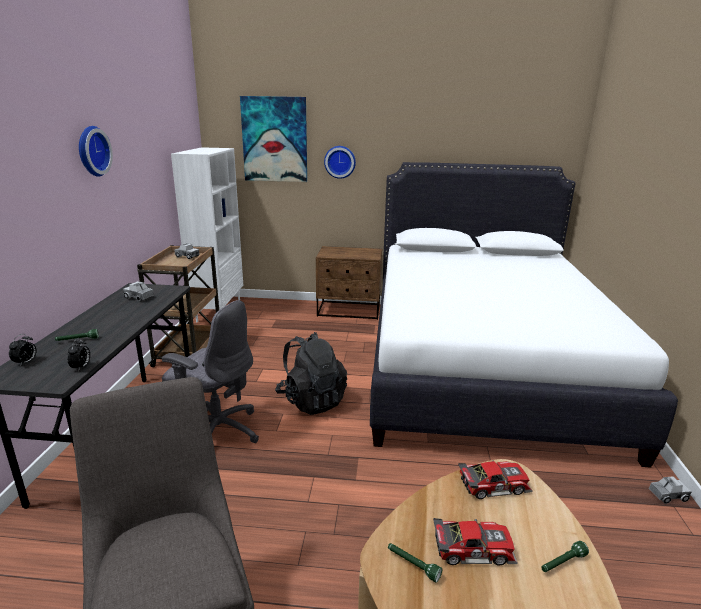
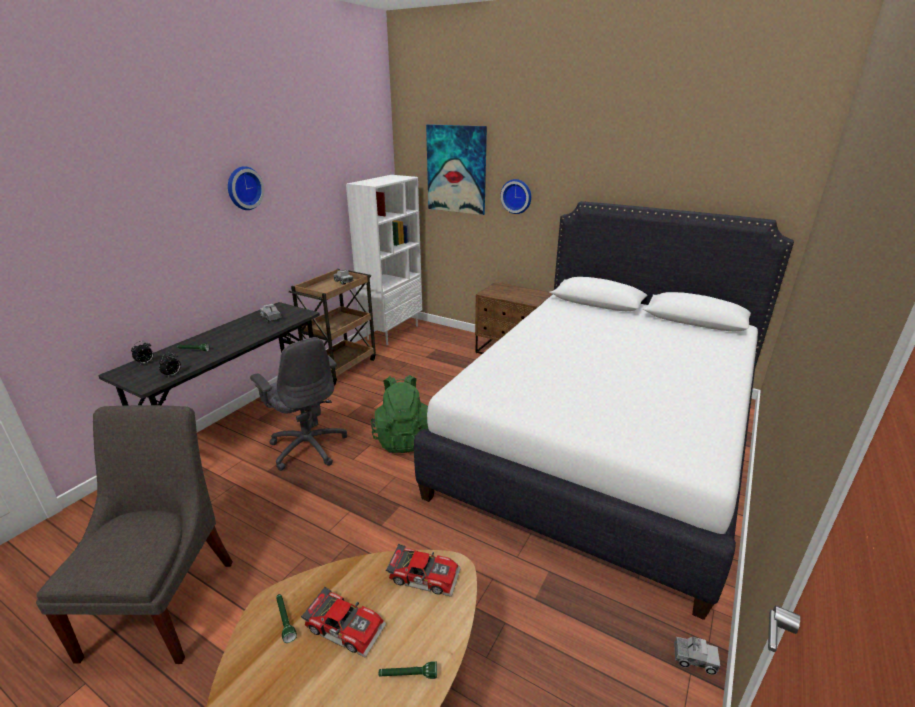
camera: 25 degrees right, 5 degrees up
black backpack [275,332,347,415] -> green backpack [371,375,428,453]

